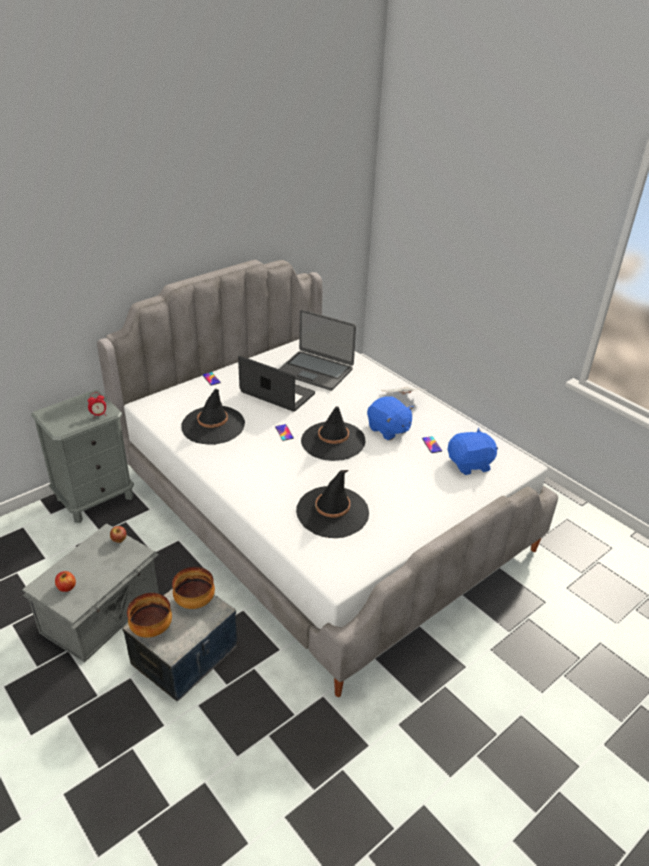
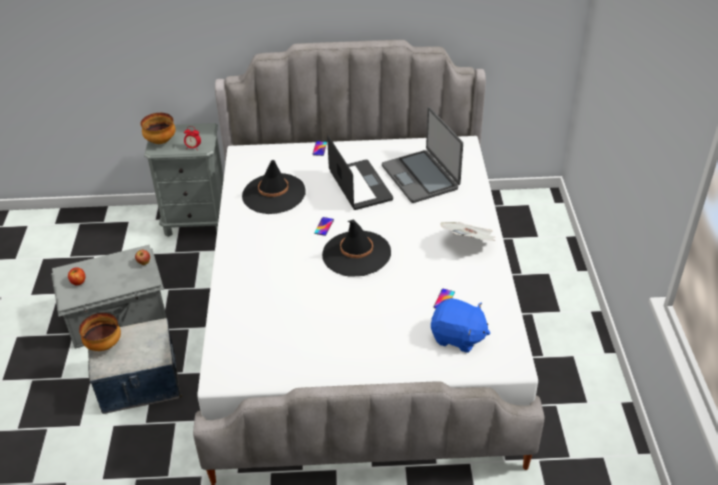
camera: 40 degrees right, 5 degrees up
bowl [172,567,215,609] -> bowl moved to [141,113,176,144]
black hat [296,470,369,538] -> none
blue plush toy [367,396,414,440] -> none

